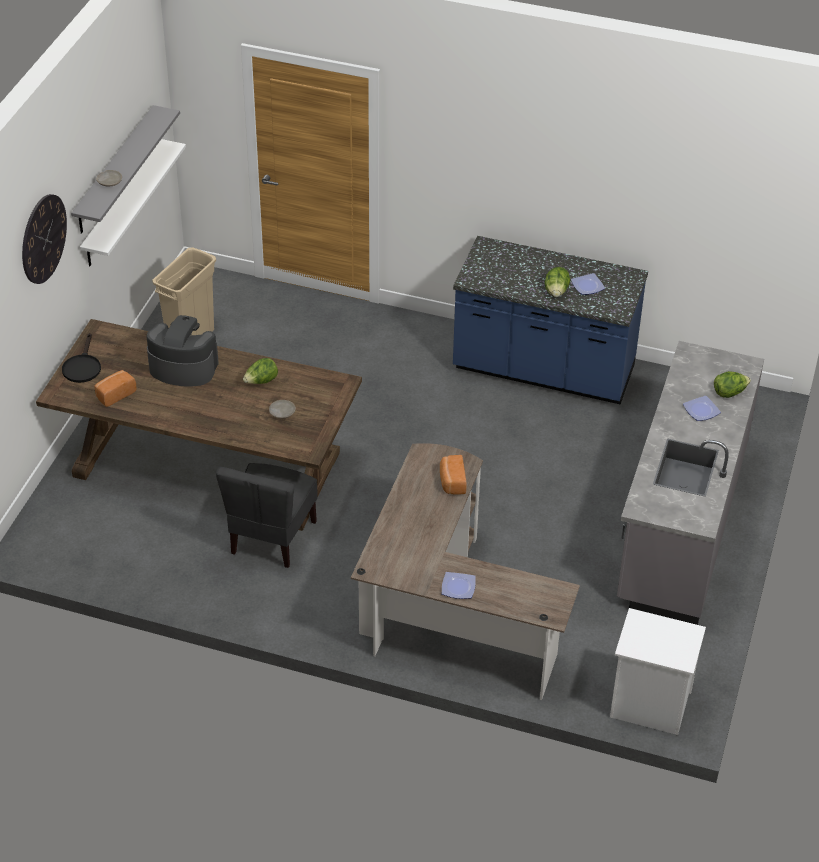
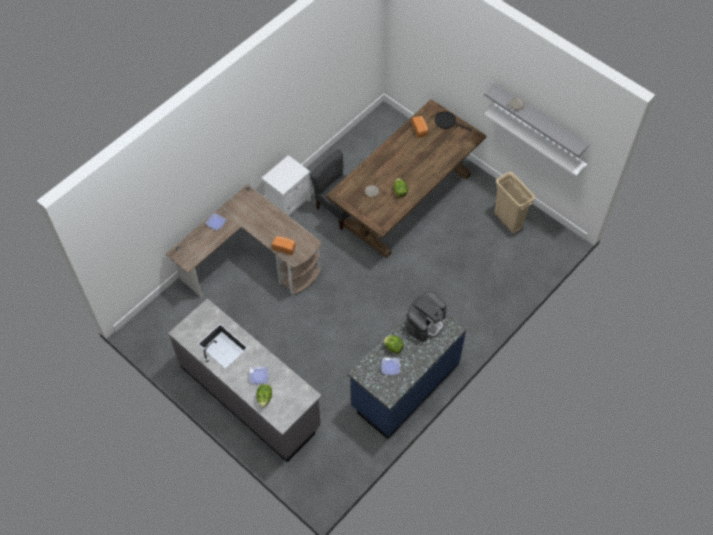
camera: 115 degrees right, 15 degrees up
wall clock [22,194,67,284] -> none
coffee machine [146,315,219,387] -> coffee machine moved to [406,291,447,342]
white nightstand [610,608,706,735] -> white nightstand moved to [262,155,311,216]

